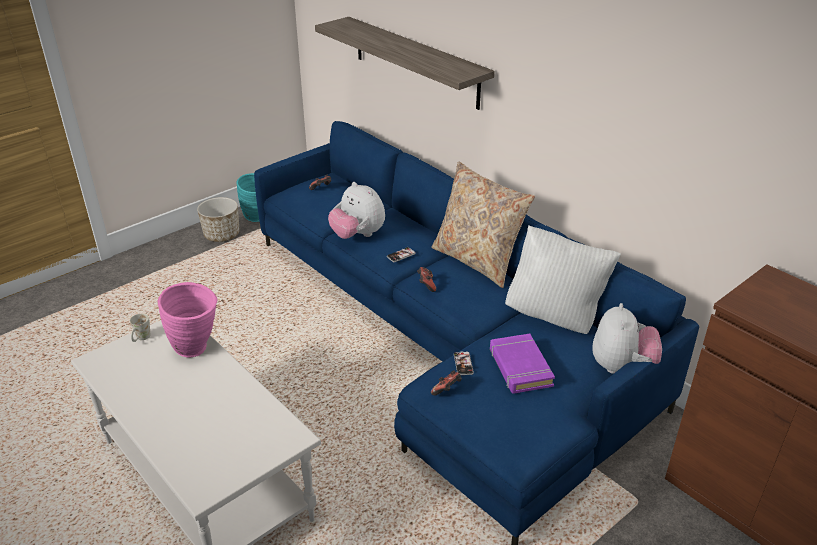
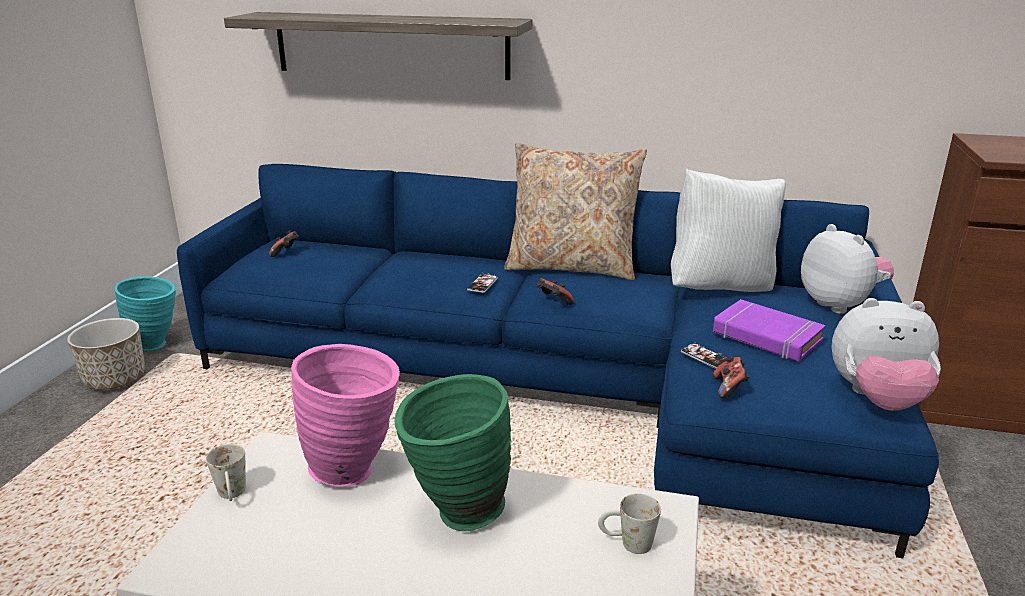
camera: 35 degrees left, 10 degrees down
plush toy [328,182,385,239] -> plush toy moved to [831,298,941,411]
none -> green vase [395,374,511,531]
none -> white mug [598,493,661,554]

